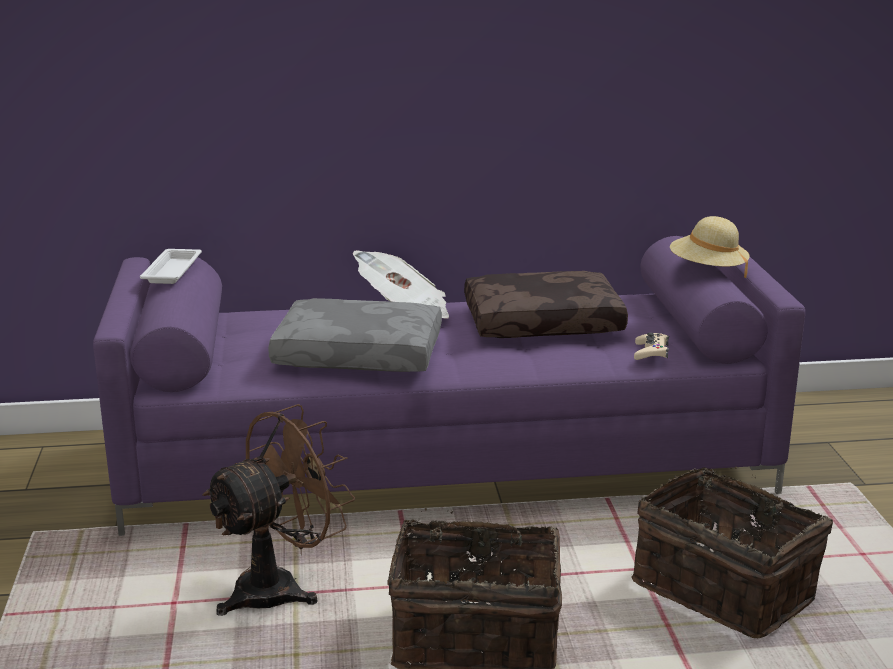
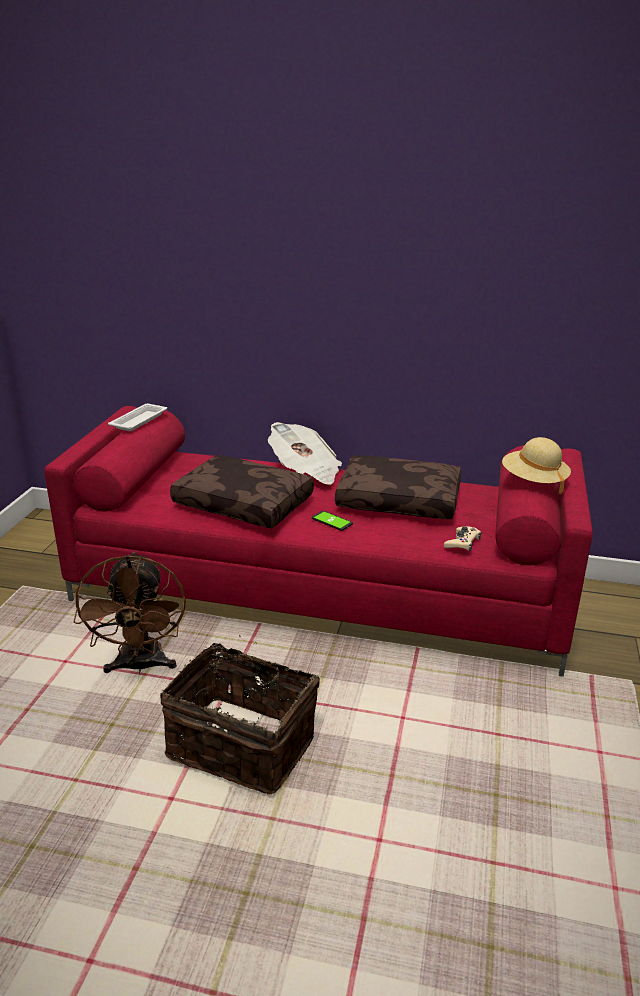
camera: 20 degrees right, 5 degrees up
purple sofa [93,236,805,536] -> red sofa [44,406,593,677]
brown fan [203,404,355,616] -> brown fan turned 105 degrees clockwise [74,552,186,674]
grey pillow [268,298,442,372] -> brown pillow [170,455,314,528]
basket [631,466,833,638] -> none
none -> phone [312,511,353,531]

